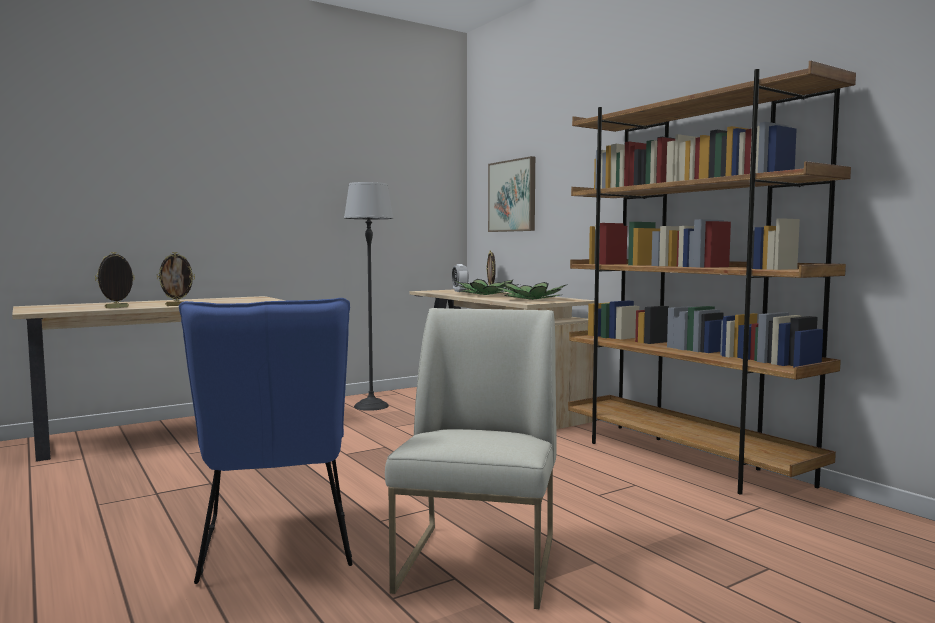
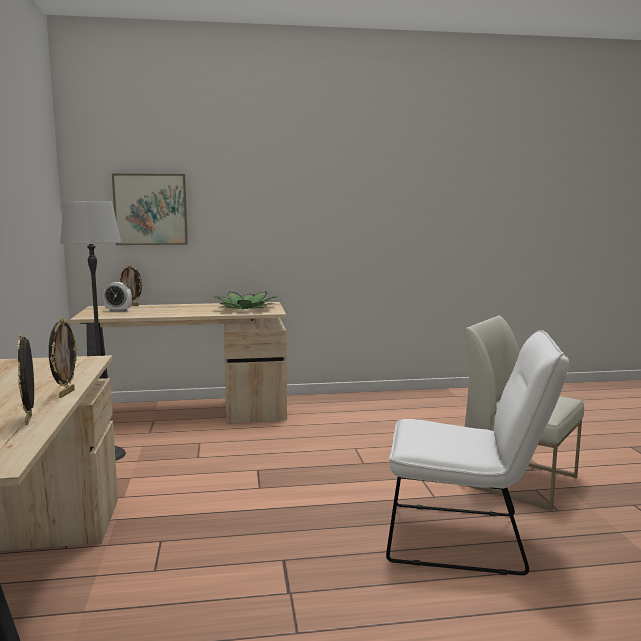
camera: 65 degrees left, 5 degrees up
blue chair [179,298,353,584] -> white chair [386,330,569,575]
potted plant [453,279,519,295] -> none
brown bookcase [568,60,856,495] -> none

